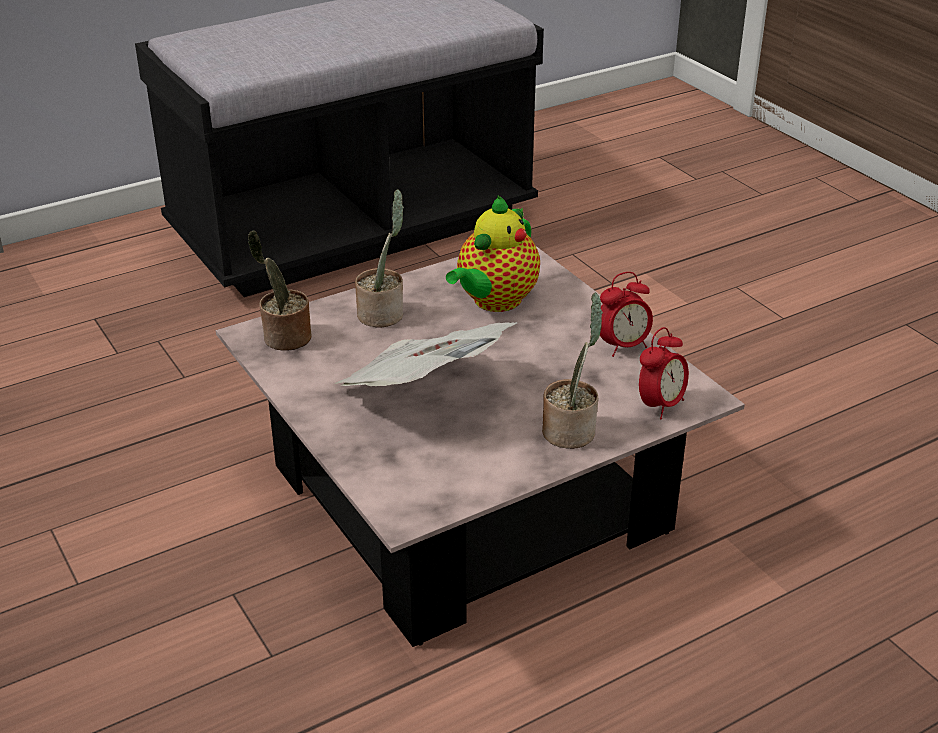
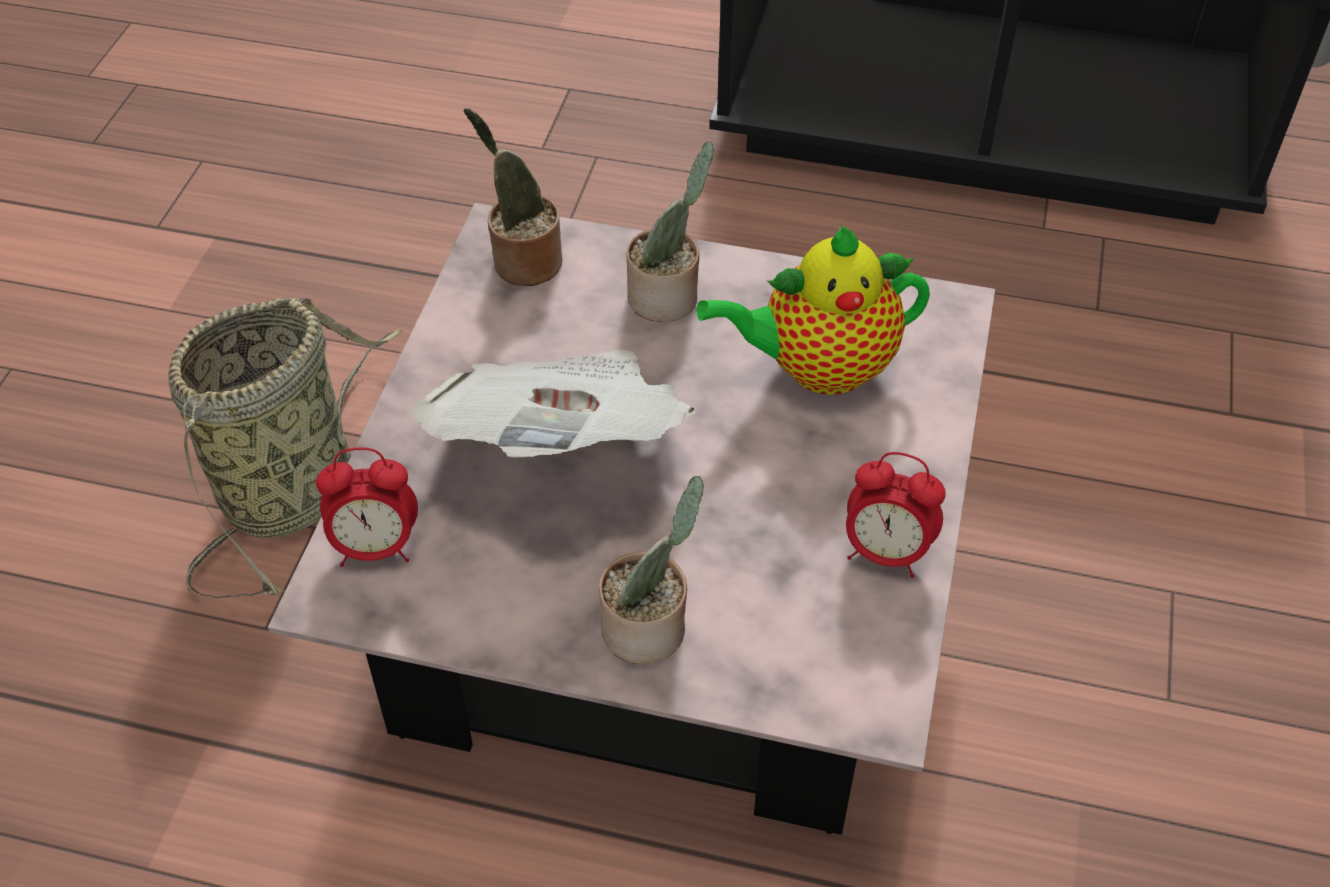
camera: 45 degrees right, 15 degrees up
alarm clock [639,327,689,419] -> alarm clock moved to [316,447,418,567]
none -> basket [169,298,403,598]

